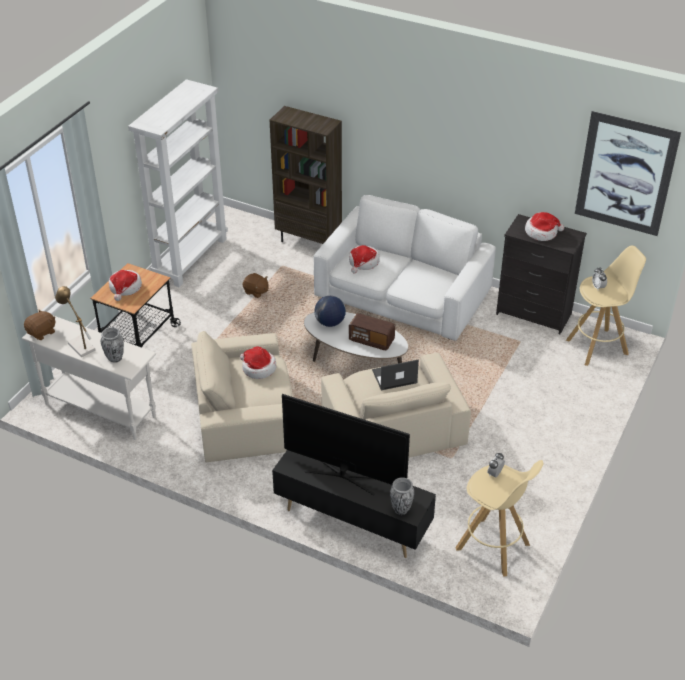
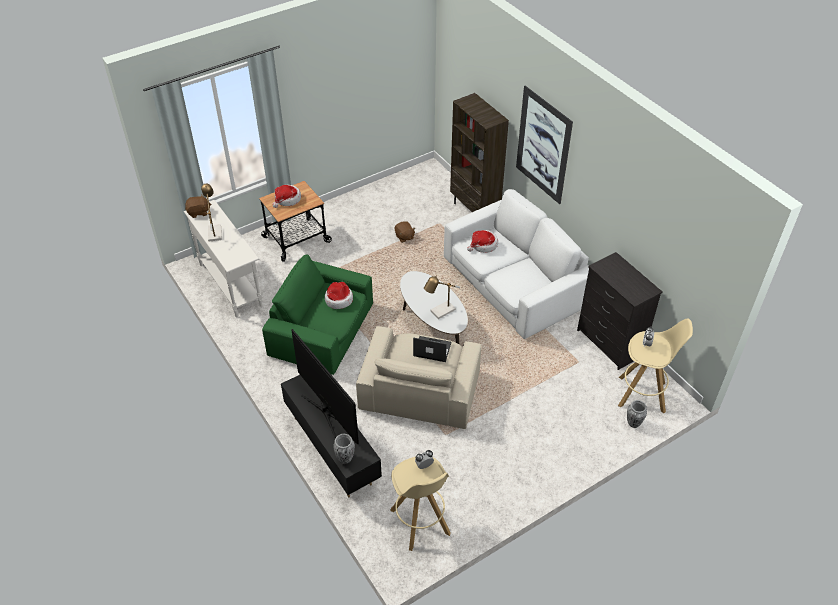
camera: 30 degrees right, 5 degrees up
vase [101,327,124,363] -> vase moved to [627,400,647,428]
white bookcase [128,79,228,287] -> none
beige armchair [191,331,293,462] -> green armchair [262,254,373,375]
globe [314,296,346,327] -> none
radio [349,313,395,350] -> table lamp [424,275,460,319]
hat [525,212,564,241] -> none
picture [575,111,681,236] -> picture moved to [516,85,573,204]

